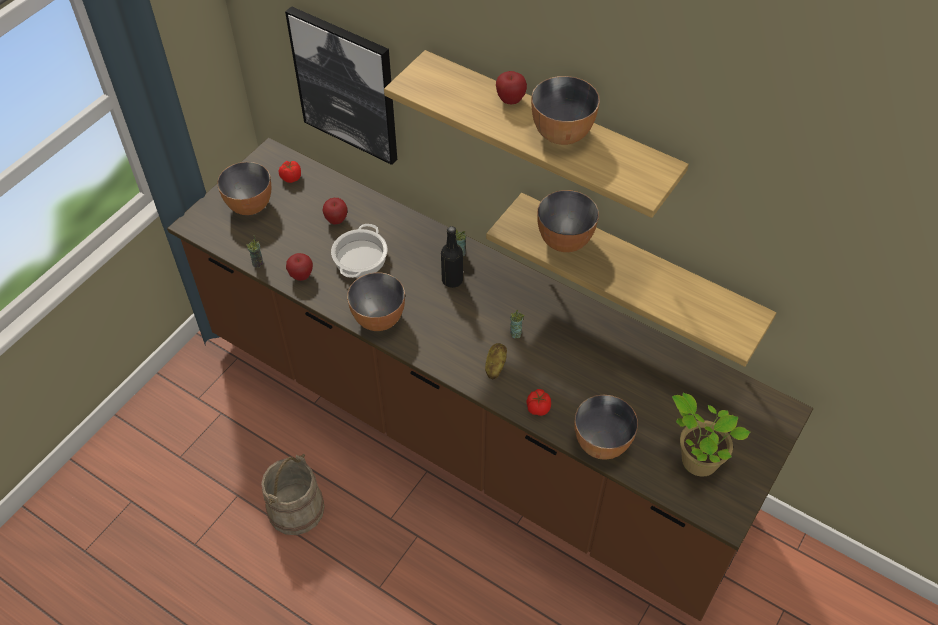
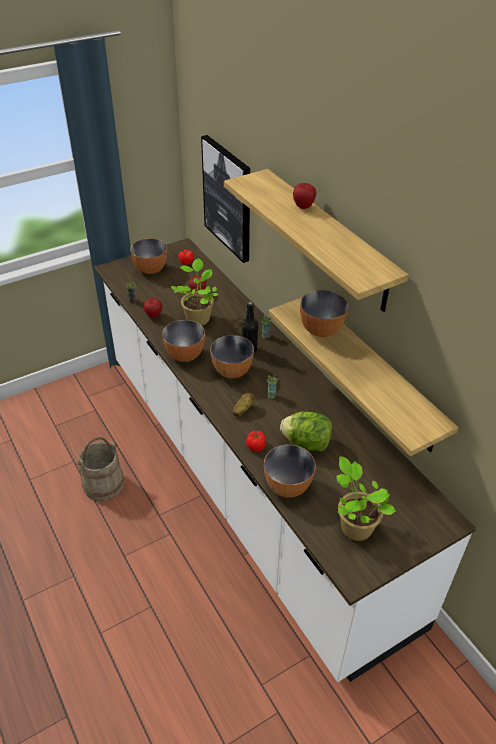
camera: 25 degrees right, 10 degrees down
brown counter [167,138,813,621] -> white counter [94,238,476,682]
cooking pot [331,224,387,278] -> potted plant [171,258,218,326]
bowl [531,76,600,145] -> bowl moved to [210,335,254,378]
none -> lettuce [280,411,332,451]

